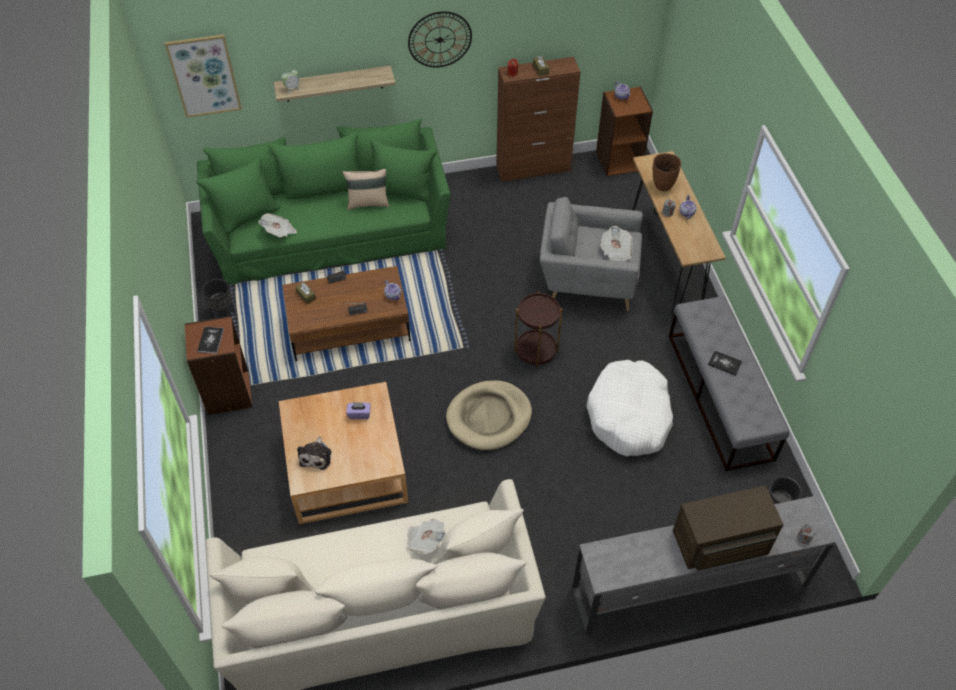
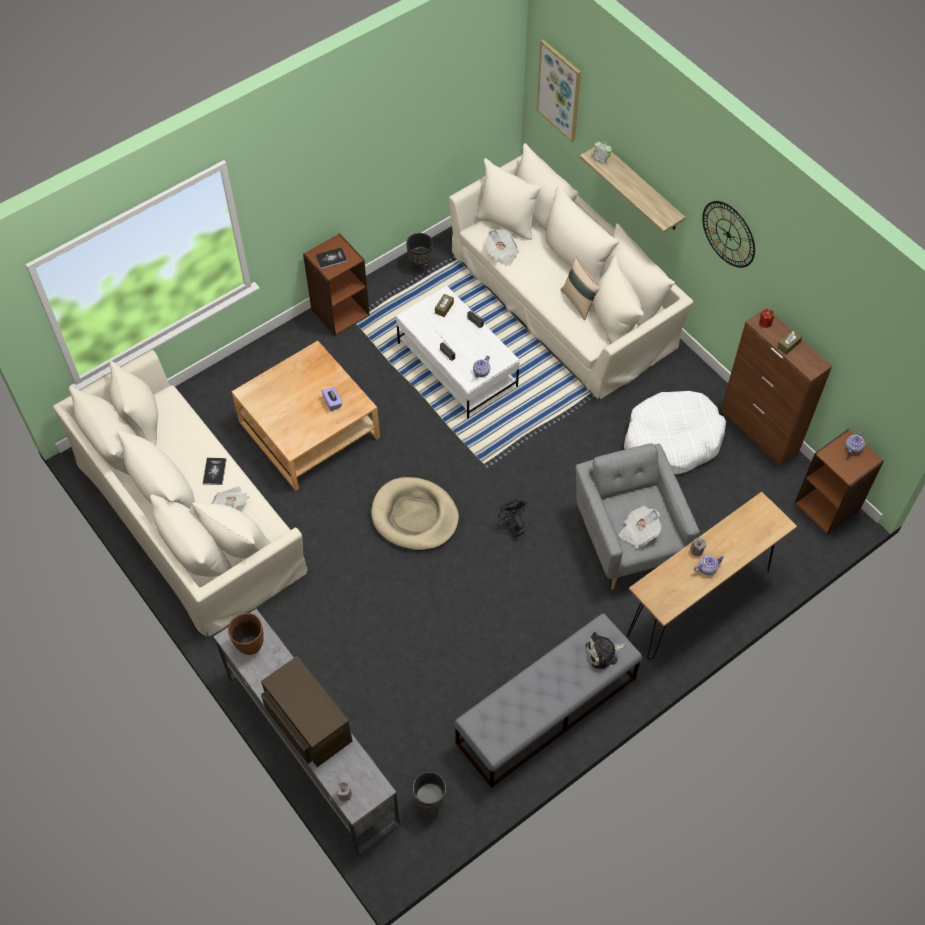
camera: 65 degrees right, 5 degrees up
green sofa [196,118,451,284] -> beige sofa [449,143,693,399]
brown coffee table [282,266,411,361] -> white coffee table [396,286,520,418]
plush toy [297,436,331,470] -> plush toy moved to [585,632,625,670]
brown side table [514,291,563,369] -> black fan [498,499,527,537]
white dog bed [587,360,673,456] -> white dog bed moved to [624,391,726,474]
brown vase [653,153,681,191] -> brown vase moved to [228,613,264,655]
book [708,350,742,376] -> book moved to [203,458,227,485]

